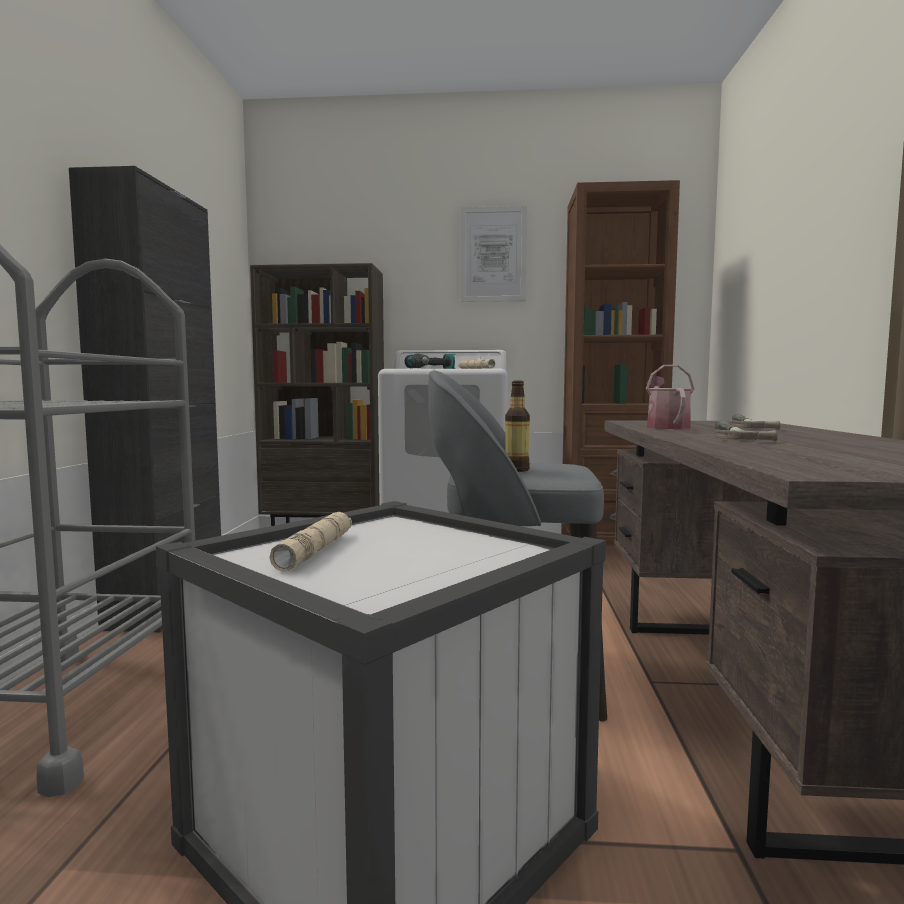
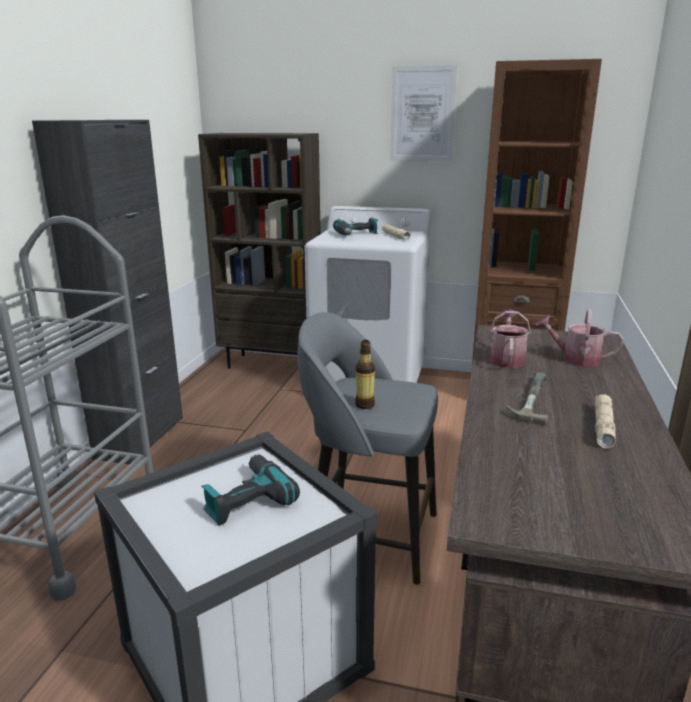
camera: 10 degrees right, 15 degrees up
beige flashlight [269,512,352,572] -> beige flashlight moved to [595,394,616,449]
hammer [730,414,781,429] -> watering can [535,309,624,367]
none -> power drill [202,454,300,526]

